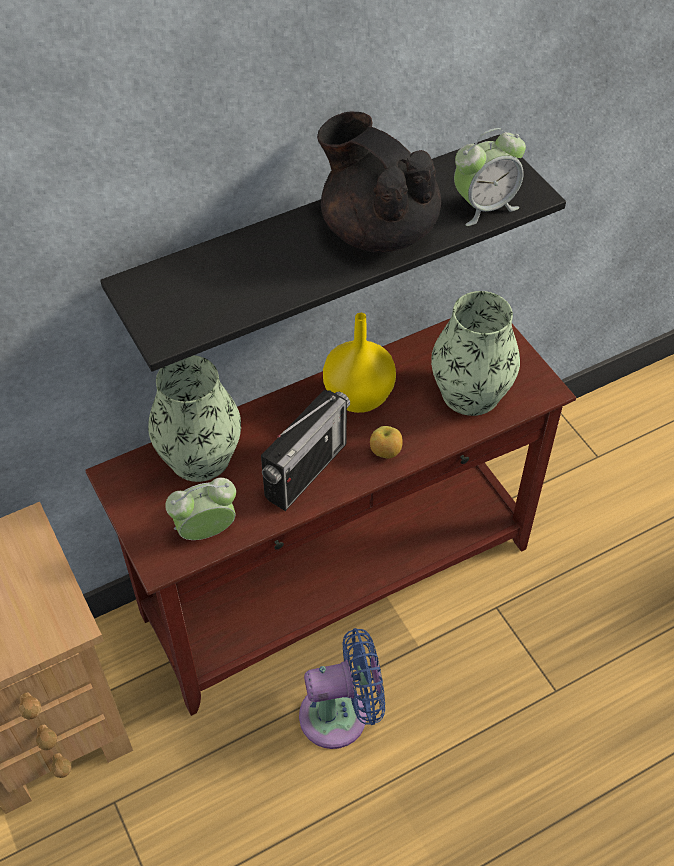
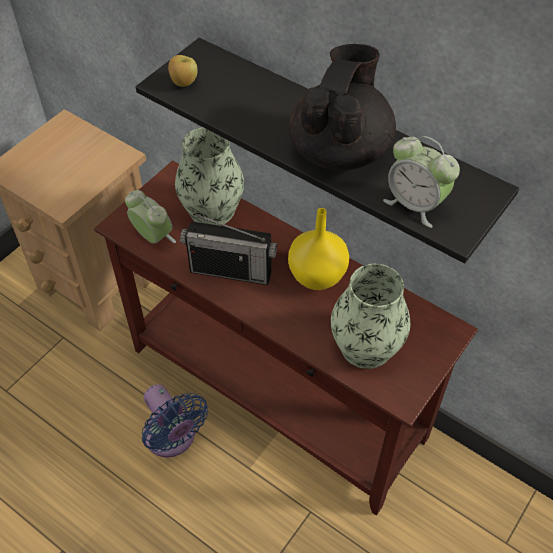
camera: 65 degrees right, 0 degrees up
apple [370,426,403,459] -> apple moved to [168,55,198,87]

